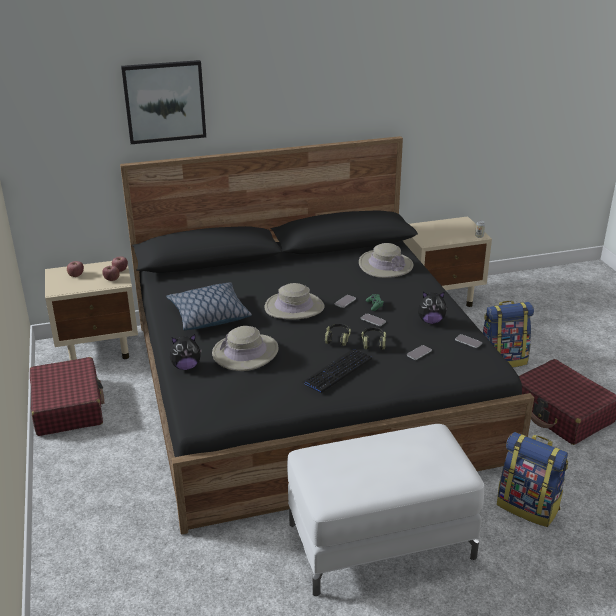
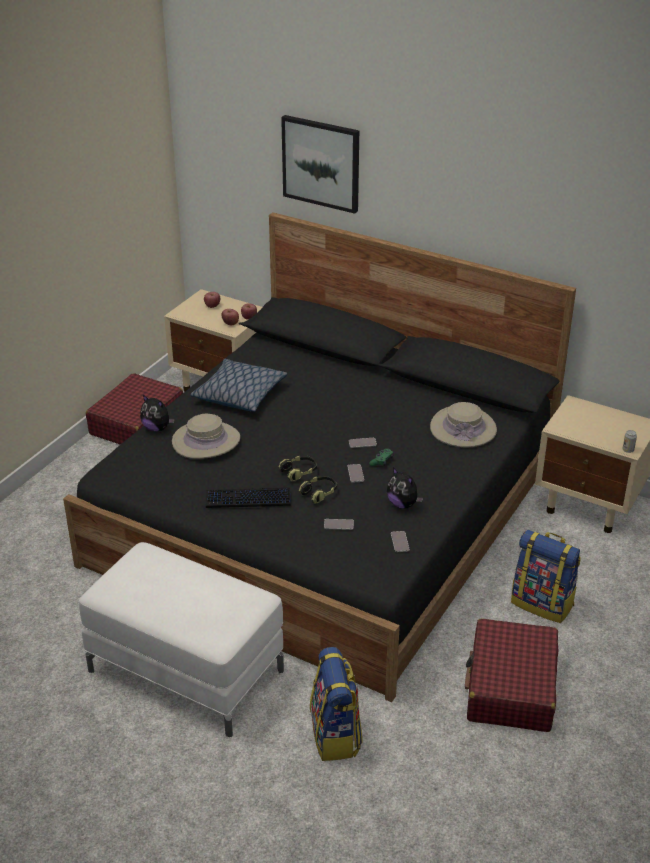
camera: 45 degrees right, 5 degrees up
beige hat [264,283,324,319] -> none

